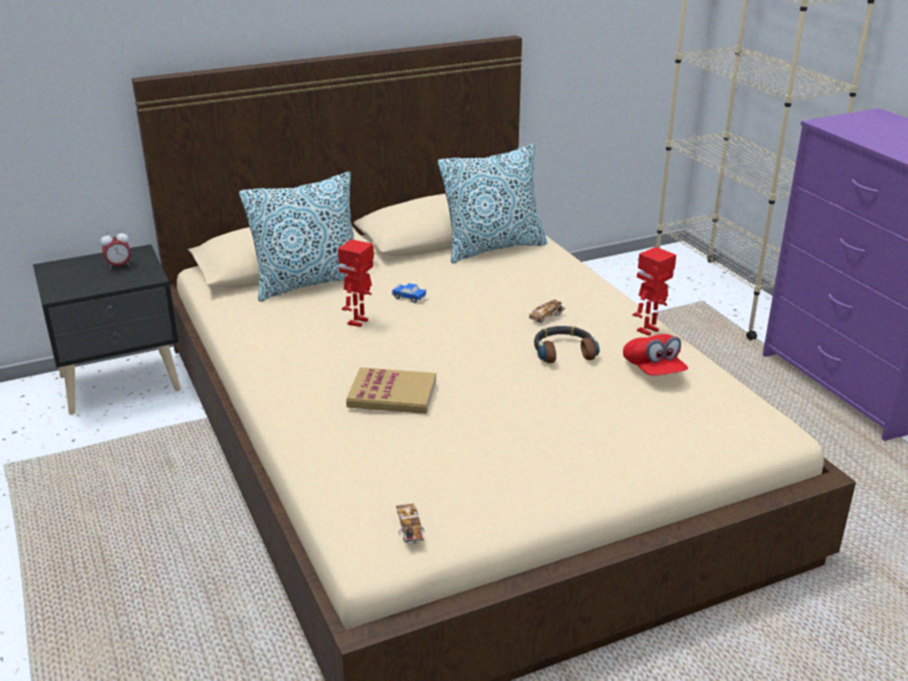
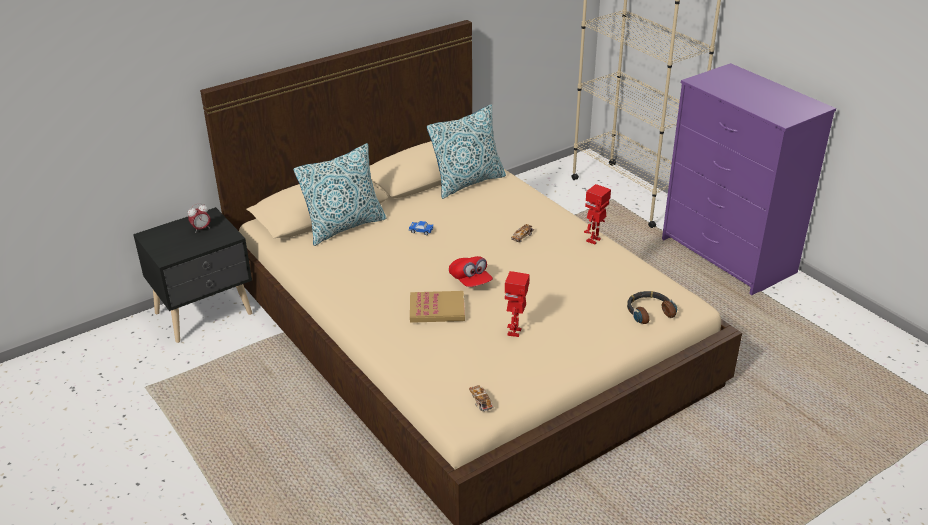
camera: 10 degrees left, 5 degrees up
toy robot [338,239,374,327] -> toy robot moved to [504,271,530,337]
headphones [534,326,600,363] -> headphones moved to [627,291,677,324]
red cap [623,334,688,376] -> red cap moved to [449,256,493,287]

